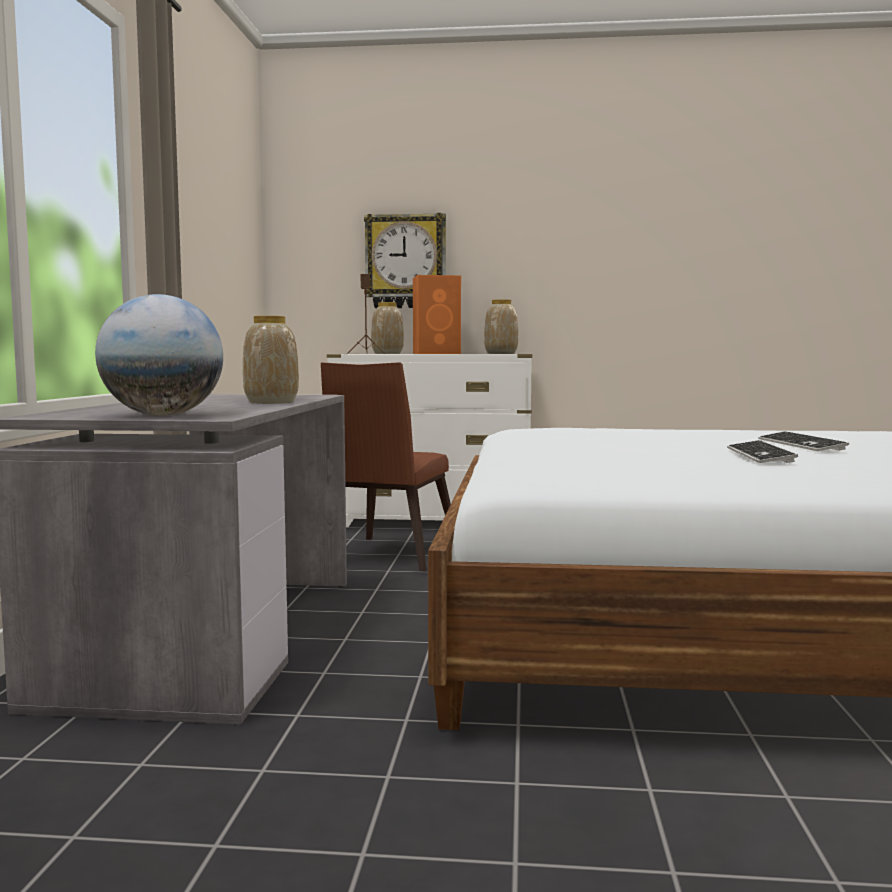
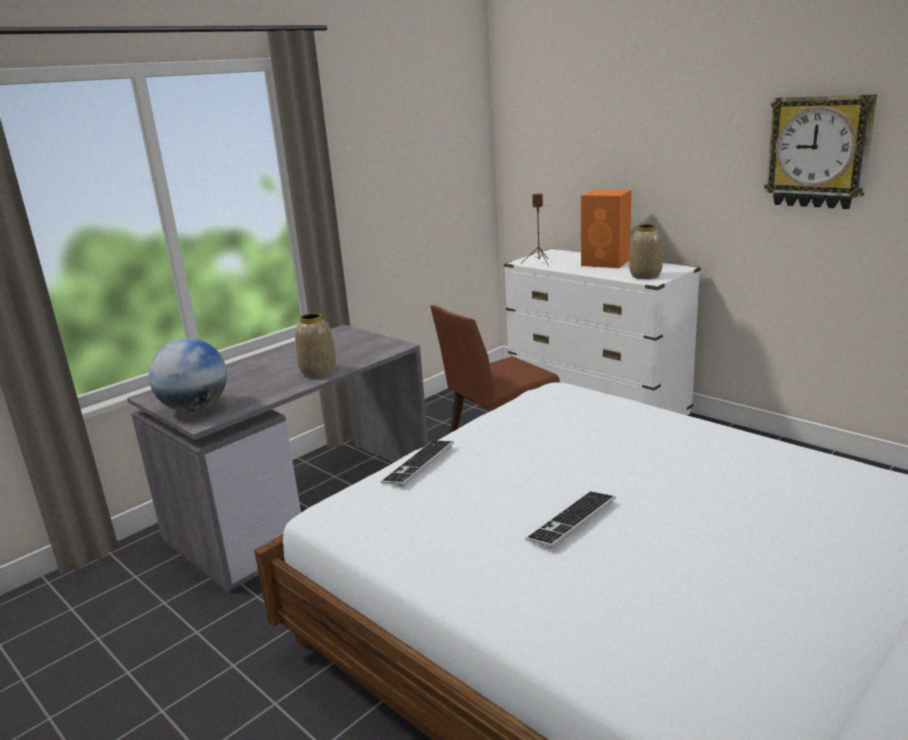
camera: 40 degrees right, 15 degrees up
wall clock [364,213,446,308] -> wall clock moved to [764,94,877,209]
vase [371,302,404,354] -> none
keyboard [758,431,849,451] -> keyboard moved to [381,441,454,487]

